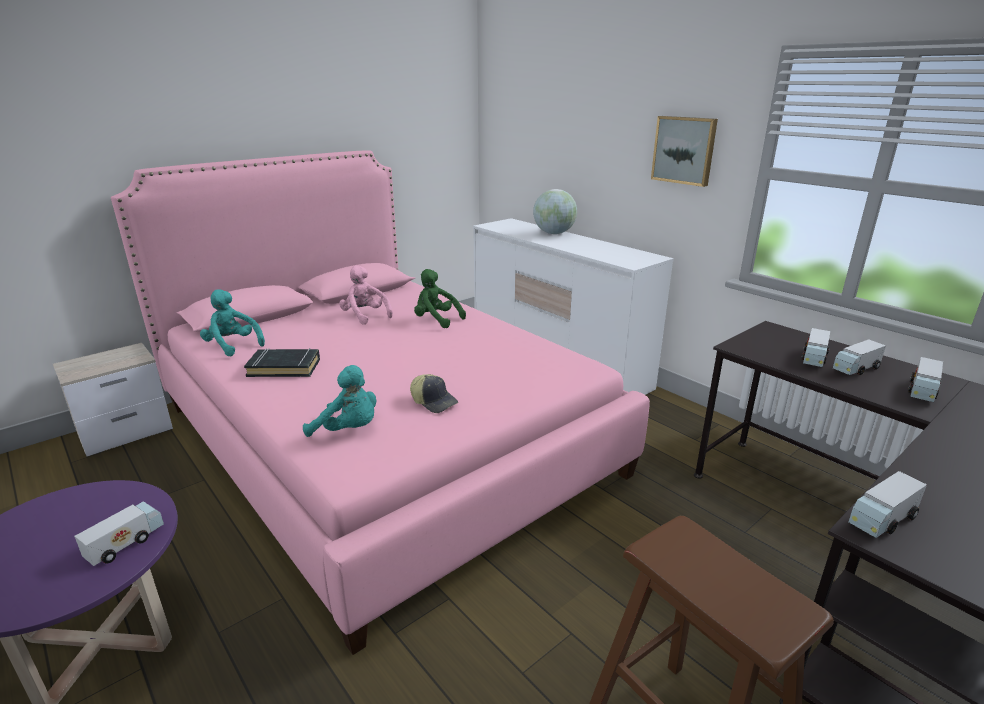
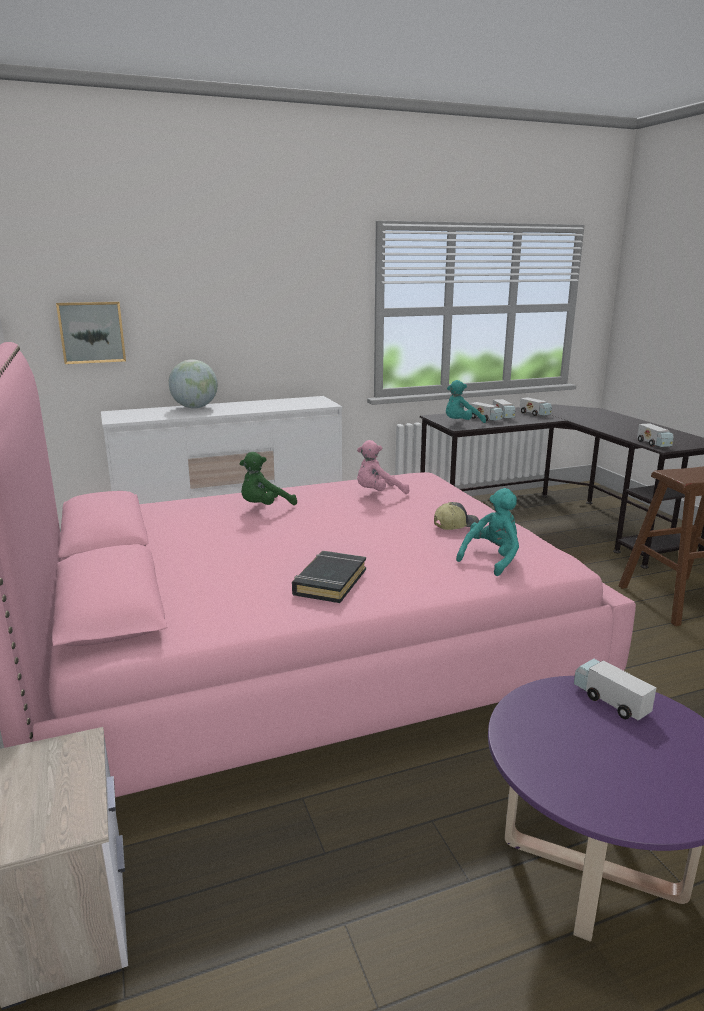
camera: 70 degrees left, 5 degrees down
turquoise plush toy [200,289,265,356] -> turquoise plush toy moved to [446,380,486,423]
pink plush toy [339,265,393,325] -> pink plush toy moved to [357,440,410,494]
picture [651,116,718,187] -> picture moved to [56,301,126,364]

